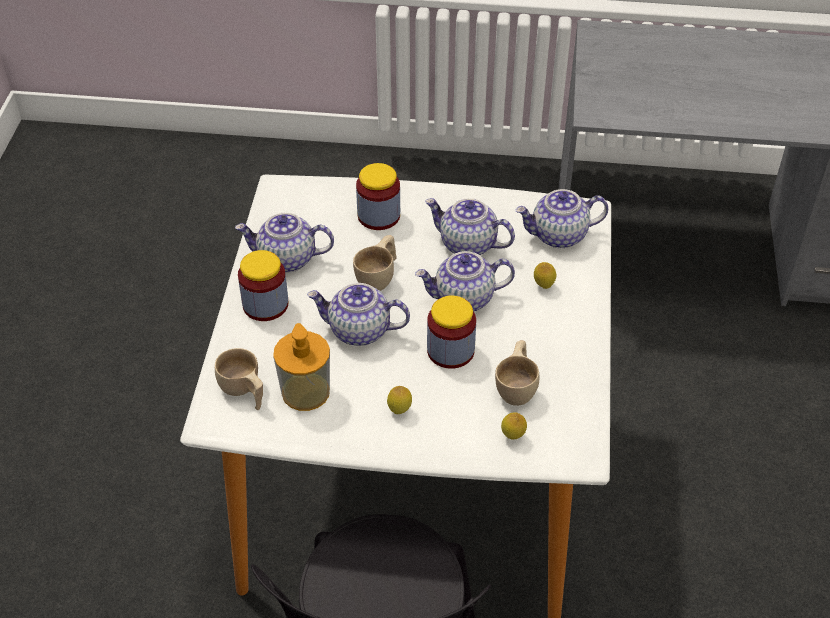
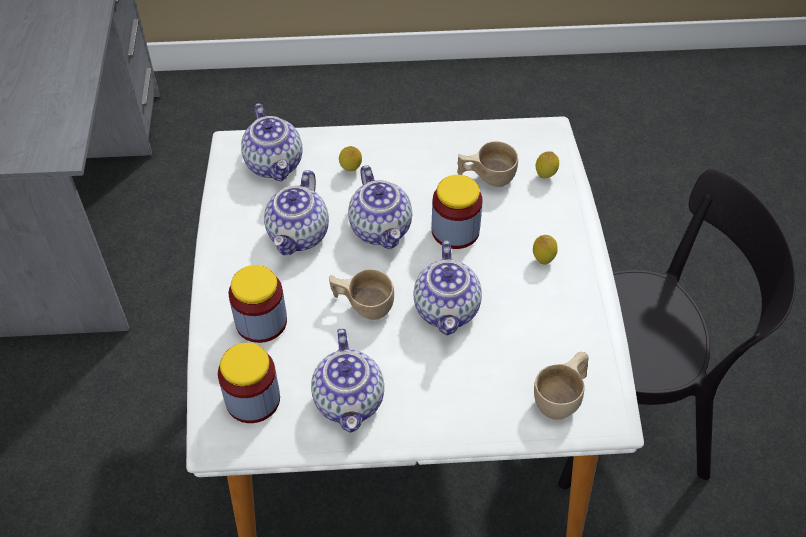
camera: 100 degrees left, 5 degrees up
jar [238,250,288,321] -> jar moved to [218,343,280,423]
soap dispenser [273,323,330,411] -> none

